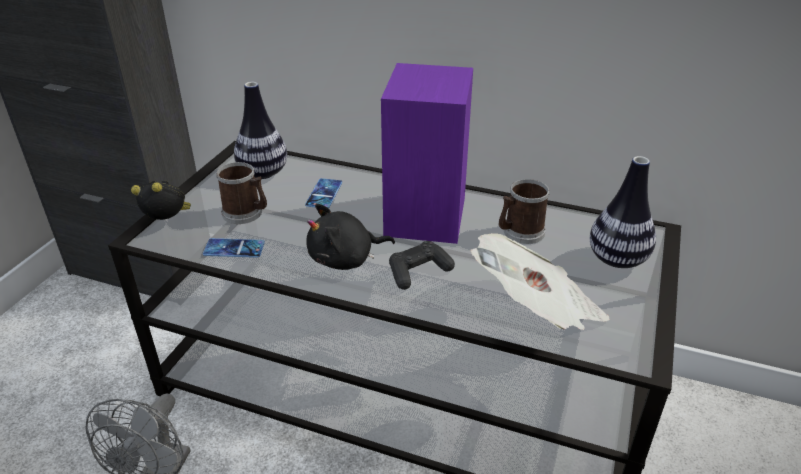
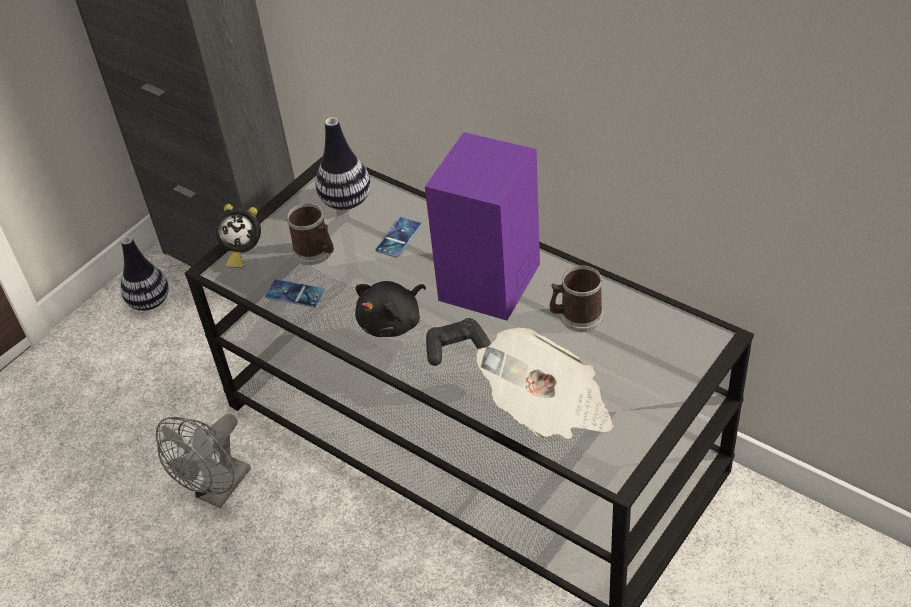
camera: 20 degrees right, 10 degrees up
alarm clock [131,181,191,220] -> alarm clock turned 150 degrees clockwise [215,204,261,268]
black plush toy [306,204,395,270] -> black plush toy turned 45 degrees counterclockwise [355,281,426,337]
vase [590,156,656,268] -> vase moved to [120,236,169,311]

